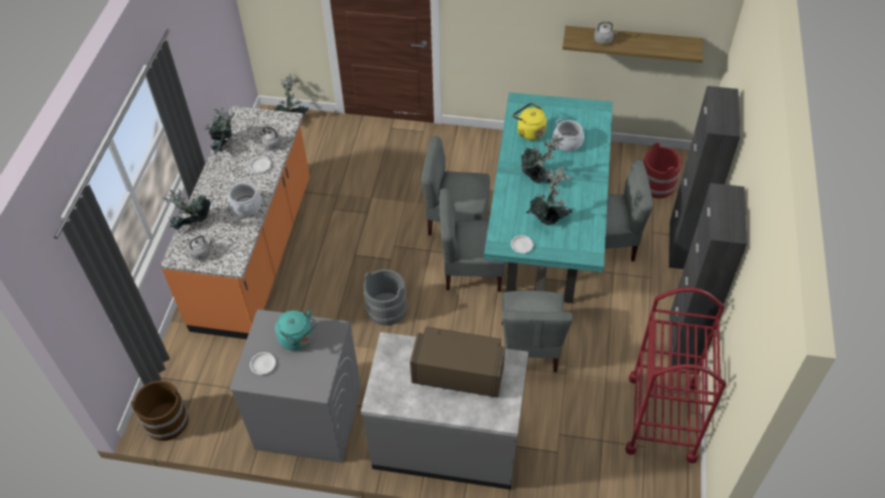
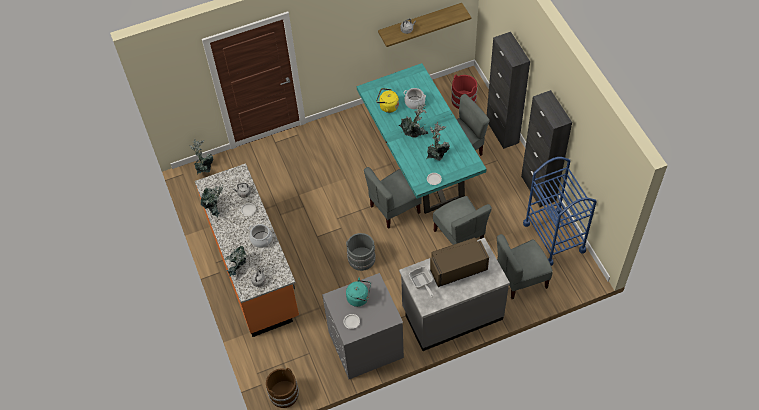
camera: 30 degrees left, 5 degrees up
grey chair [421,136,490,235] -> grey chair moved to [497,234,553,299]
red cart [625,287,726,464] -> blue cart [523,157,597,266]
none -> frying pan [409,266,433,298]

